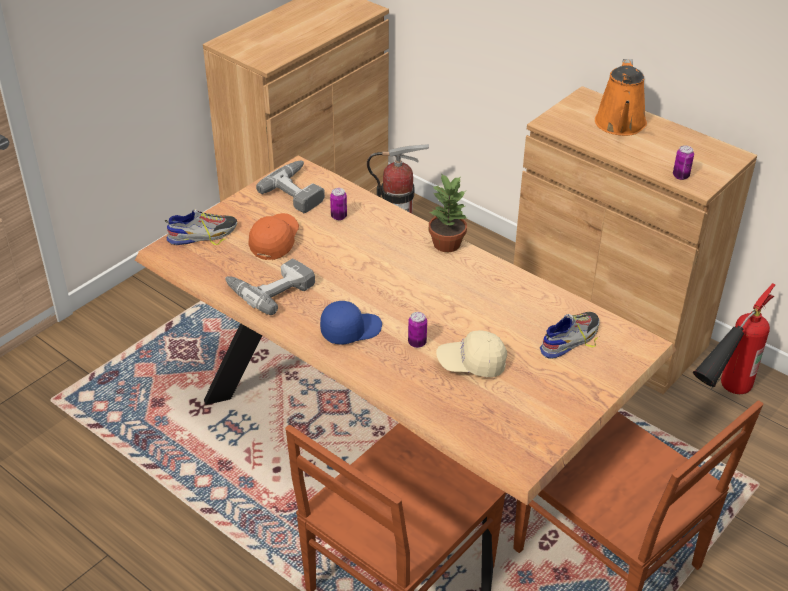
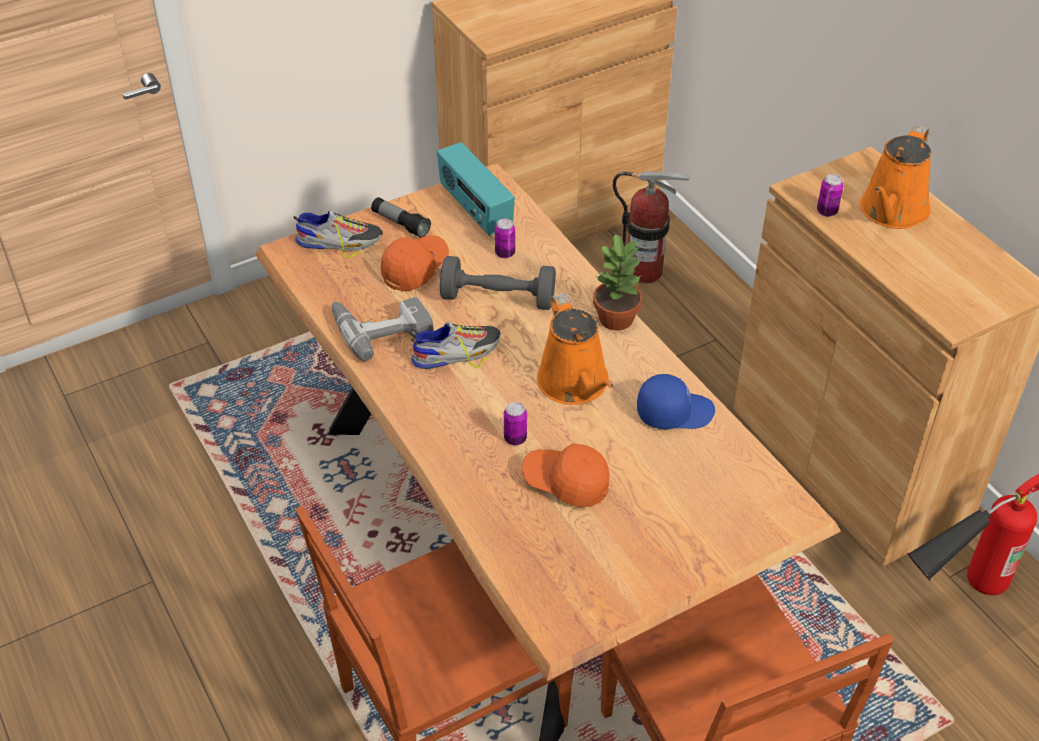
camera: 20 degrees right, 5 degrees up
power drill [256,161,325,213] -> radio [437,142,515,236]
blue cap [320,301,382,344] -> blue cap moved to [637,374,715,429]
beige cap [436,330,507,377] -> orange cap [522,444,609,507]
shoe [540,312,600,359] -> shoe moved to [411,322,501,369]
can [673,145,694,180] -> can moved to [817,174,843,217]
none -> flashlight [371,197,431,238]
none -> grey dumbbell [440,256,556,310]
none -> orange watering can [537,293,614,405]

